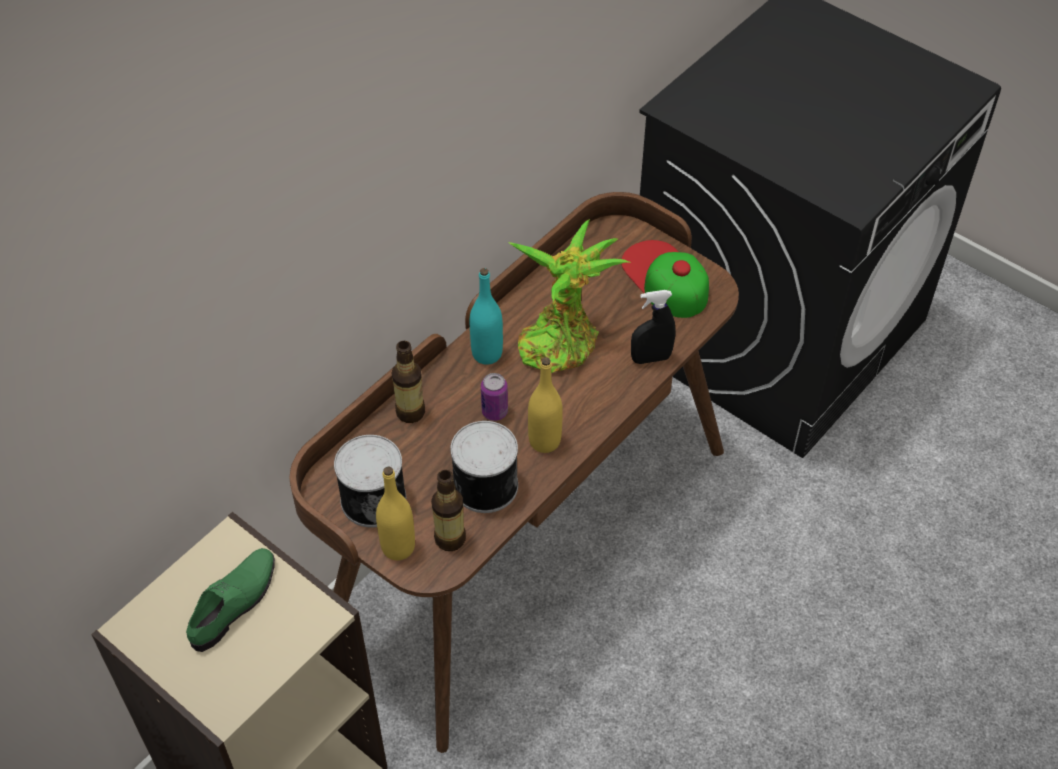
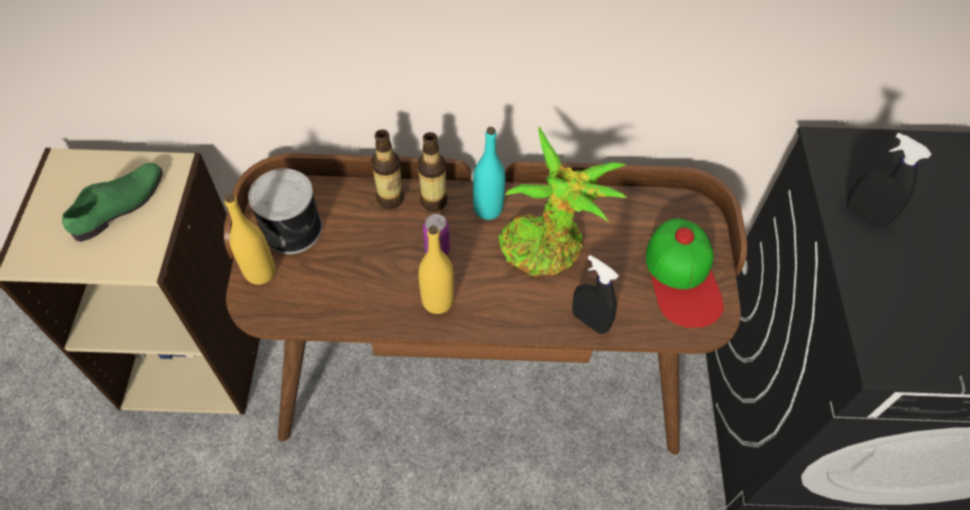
camera: 50 degrees right, 5 degrees up
green shoe [186,548,275,652] -> green shoe turned 45 degrees counterclockwise [62,163,163,242]
bottle [431,470,466,551] -> bottle moved to [418,132,447,212]
can [450,421,518,513] -> none
cap [621,240,709,318] -> cap turned 150 degrees clockwise [645,218,724,328]
none -> black spray bottle [847,133,931,228]

